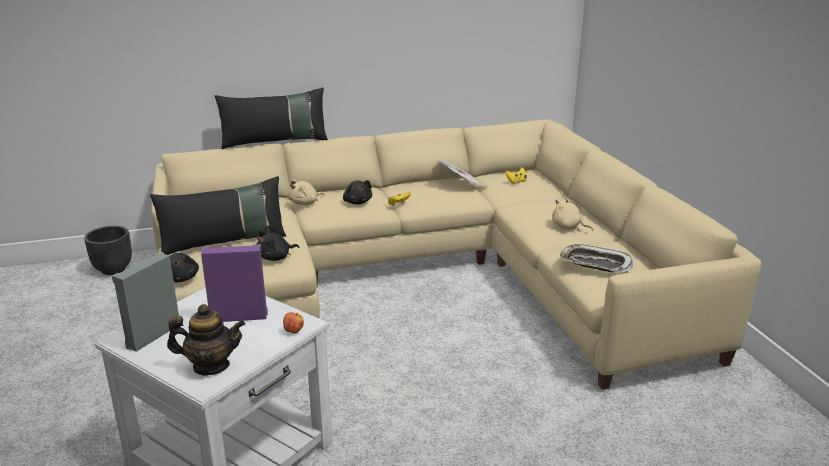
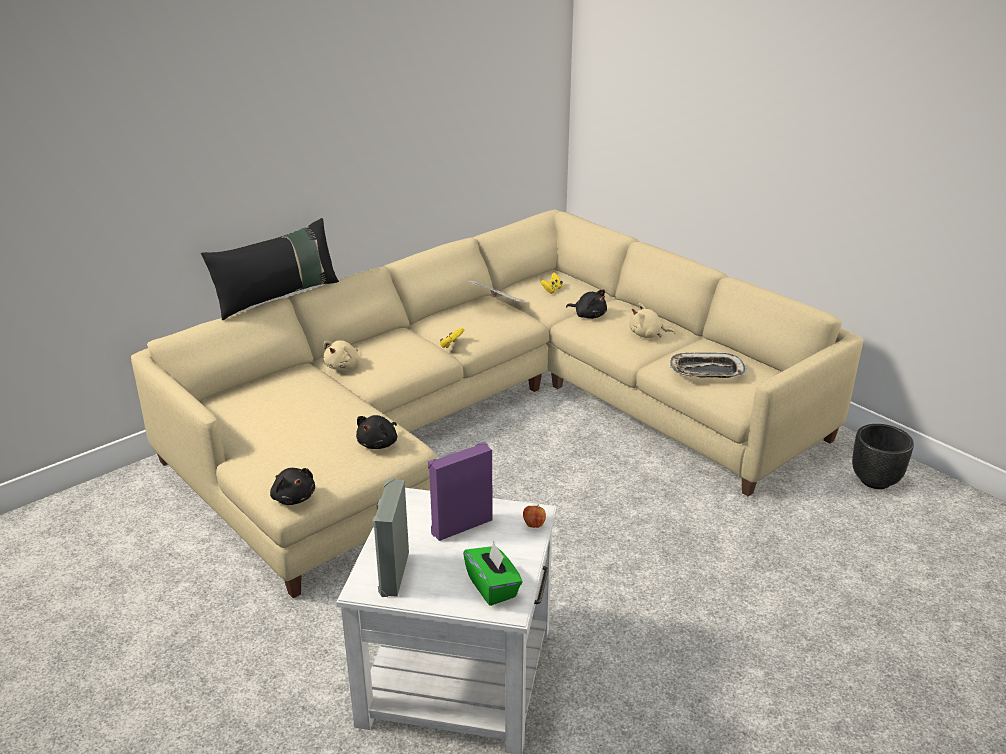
camera: 25 degrees left, 5 degrees up
black planter [84,226,132,275] -> black planter moved to [852,424,914,489]
black pillow [150,176,286,255] -> none
teapot [167,304,245,376] -> green tissue box [463,542,523,606]
black plush toy [343,180,372,205] -> black plush toy moved to [566,290,607,319]

